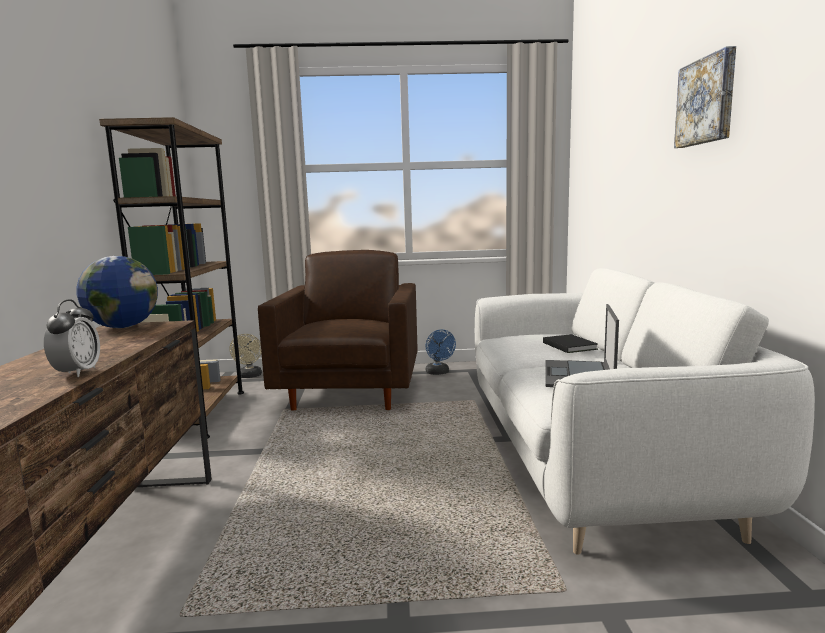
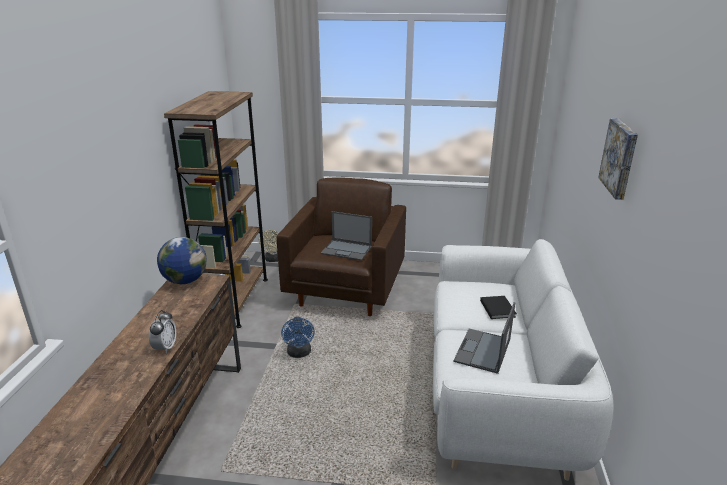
camera: 10 degrees right, 15 degrees up
blue fan [425,330,456,375] -> blue fan moved to [281,316,315,358]
none -> laptop [321,211,372,261]

